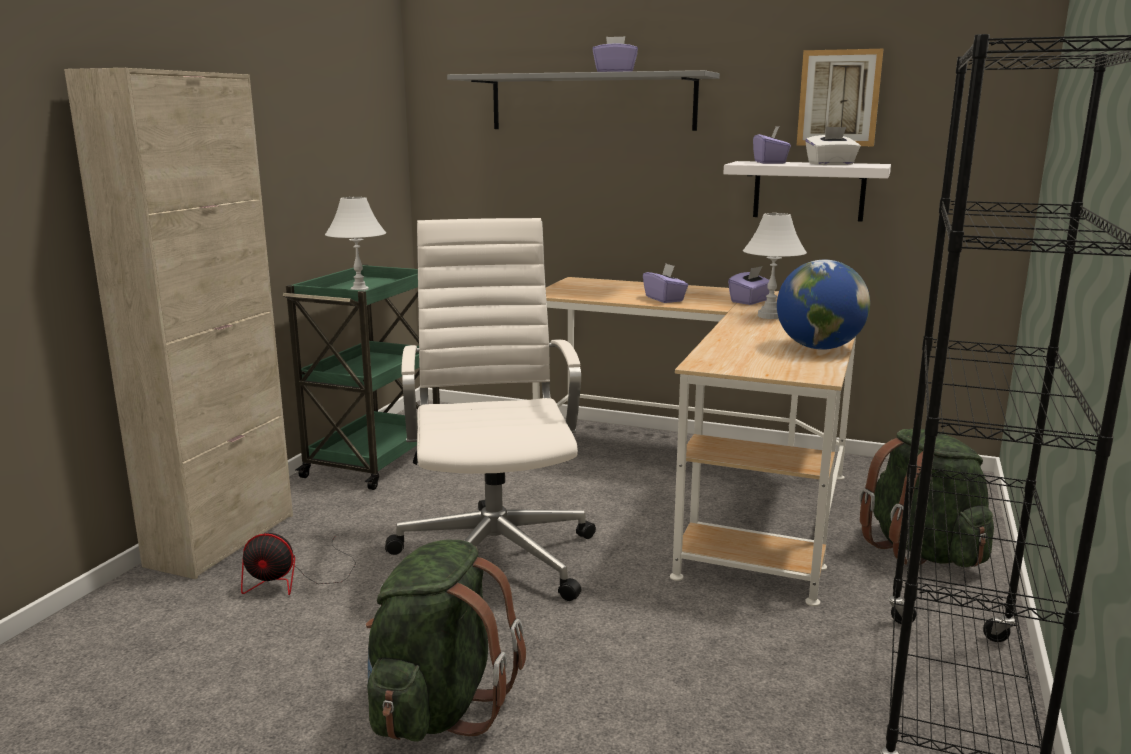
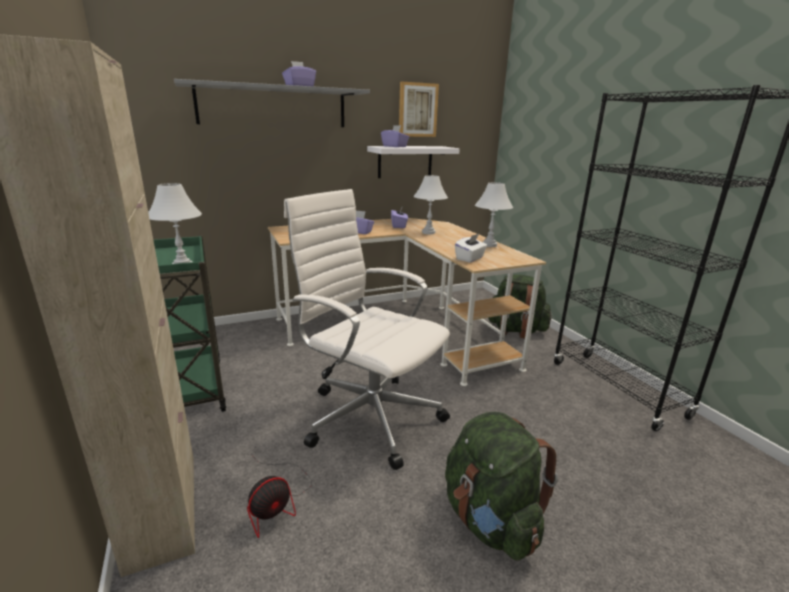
camera: 45 degrees left, 5 degrees up
globe [777,260,870,350] -> white table lamp [475,182,513,247]
white tissue box [805,126,861,165] -> white tissue box moved to [455,234,487,262]

